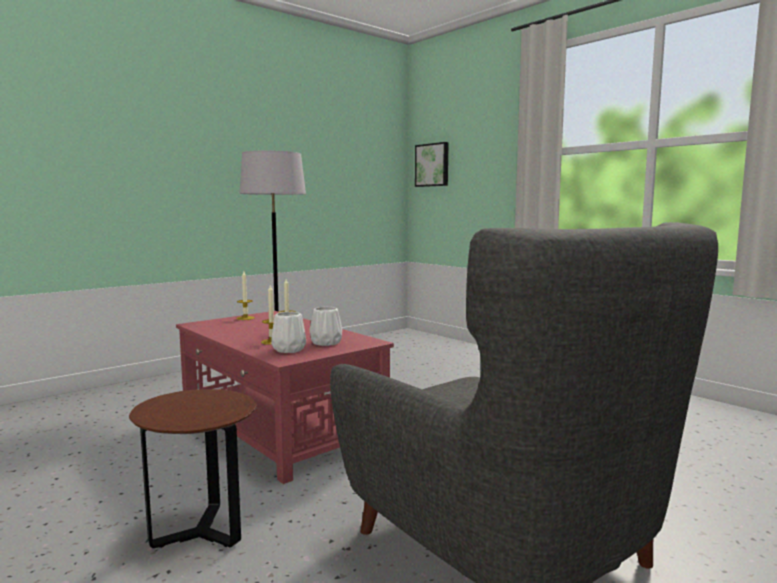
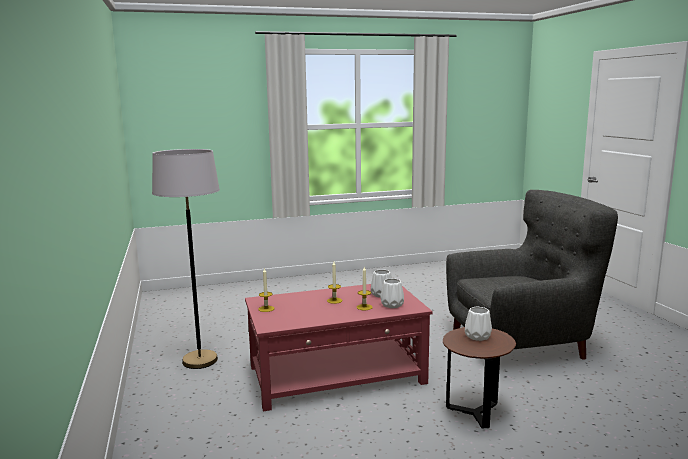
camera: 65 degrees left, 5 degrees up
picture [415,142,448,187] -> none
none -> white vase [465,307,492,341]

